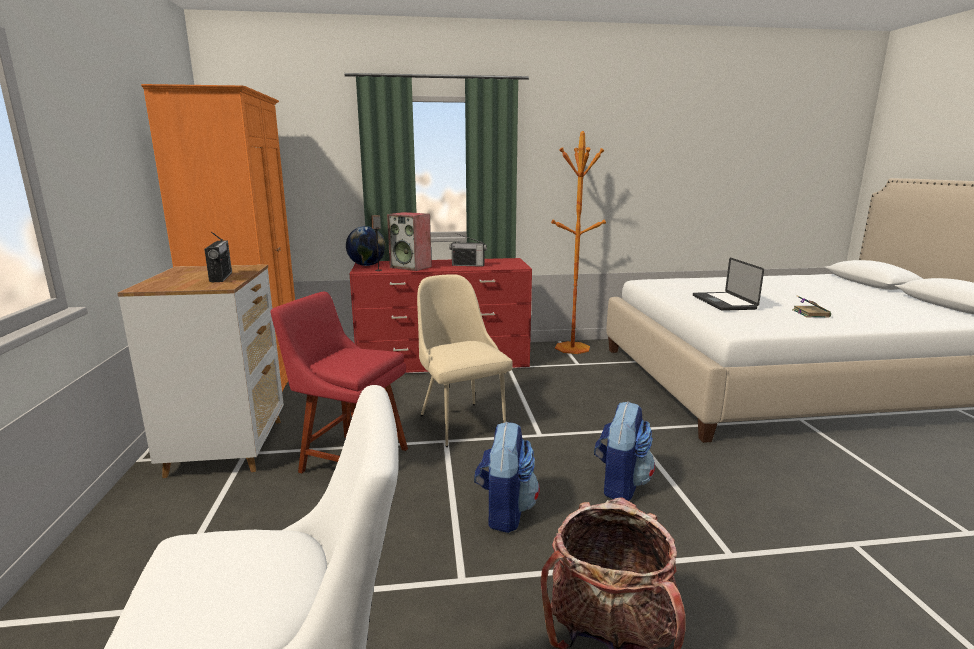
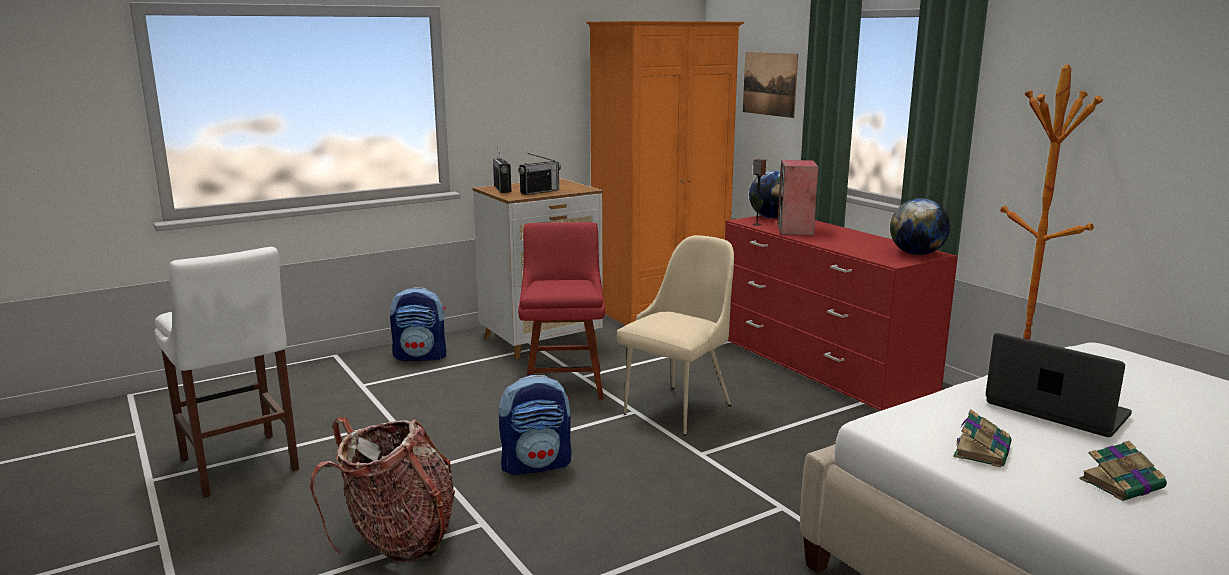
camera: 65 degrees right, 0 degrees up
radio [449,233,487,267] -> radio moved to [493,147,511,193]
backpack [594,401,655,501] -> backpack moved to [390,287,446,361]
laptop [693,258,764,311] -> laptop turned 75 degrees clockwise [986,333,1132,437]
none -> picture [743,52,798,118]
none -> globe [890,198,950,255]
none -> book [953,409,1012,467]

